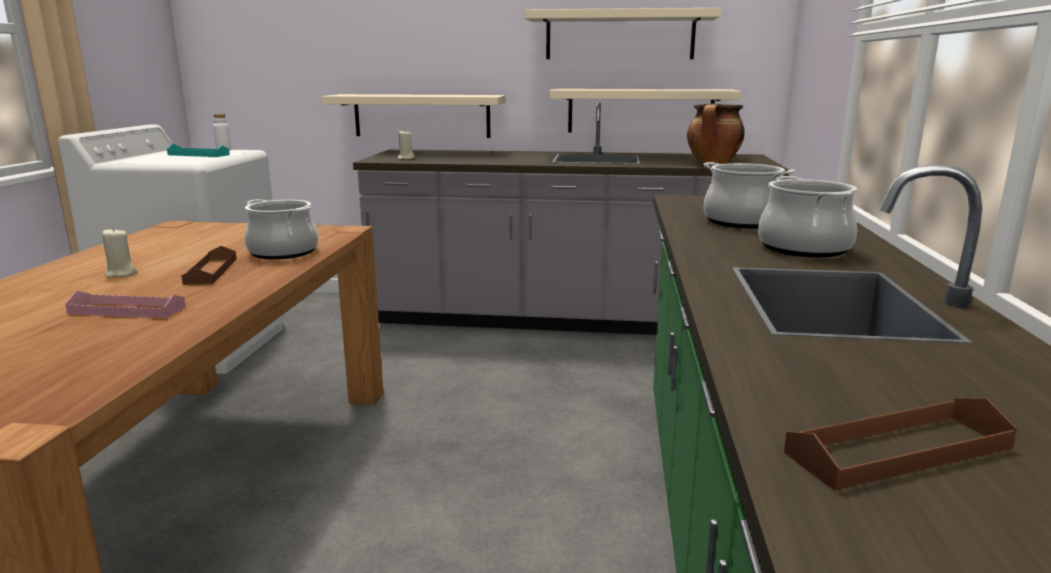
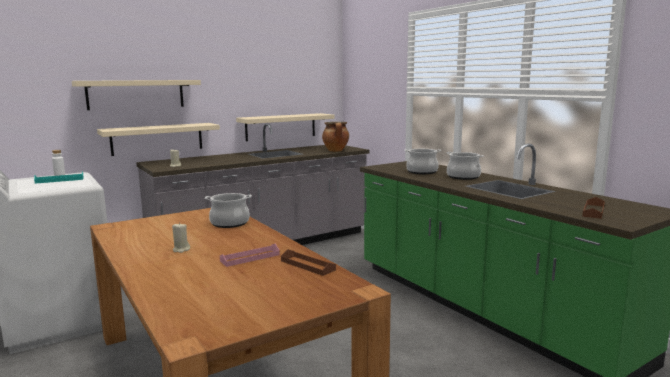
camera: 40 degrees left, 5 degrees down
brown tray [181,246,237,285] -> brown tray moved to [281,249,336,276]
beige shelf [524,8,721,59] -> beige shelf moved to [72,80,201,110]

